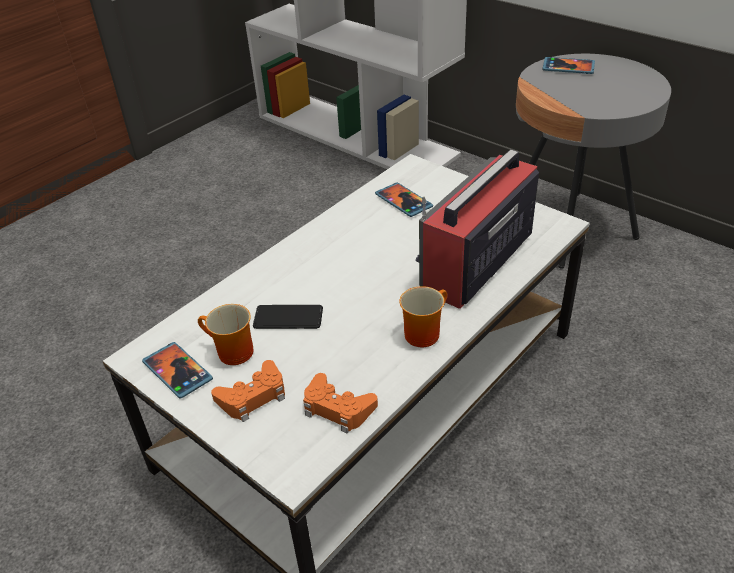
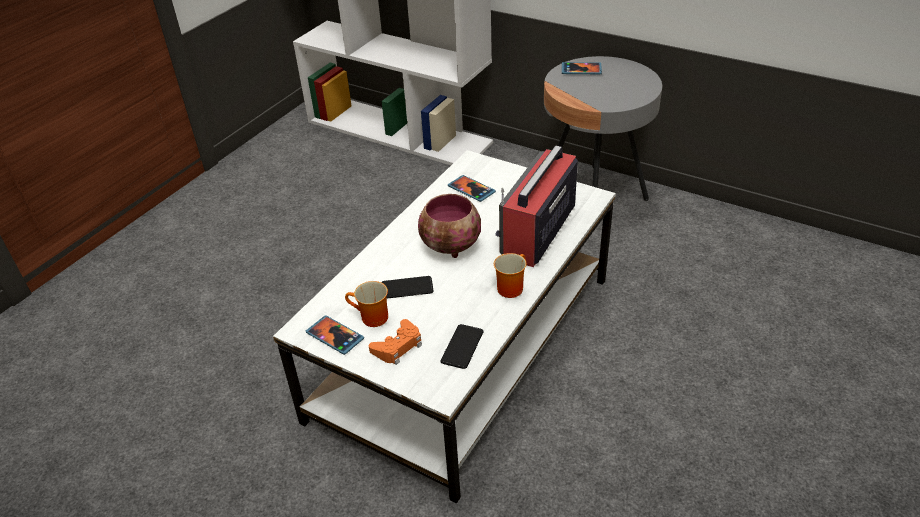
camera: 10 degrees left, 0 degrees up
orange game controller [303,373,378,433] -> phone [440,324,484,369]
none -> bowl [418,194,481,258]

